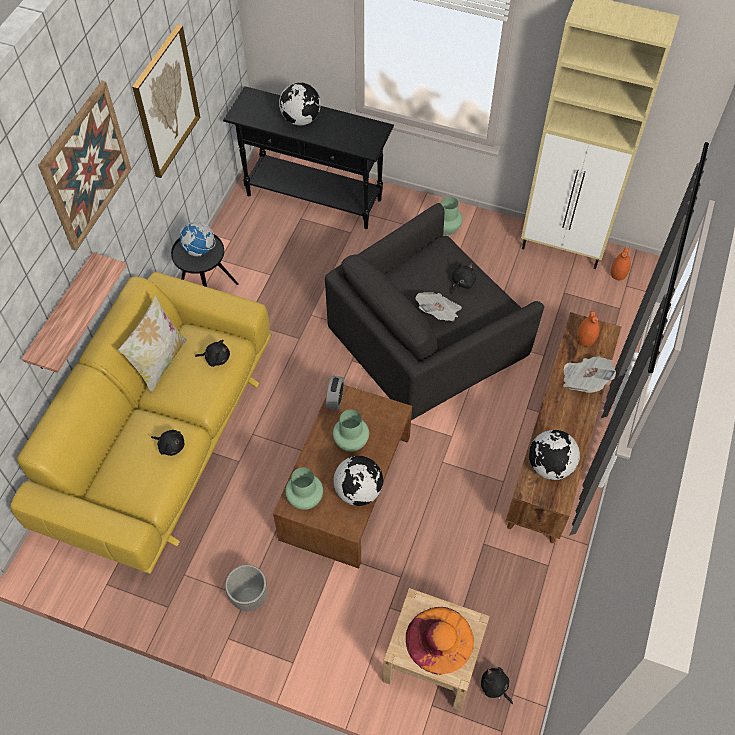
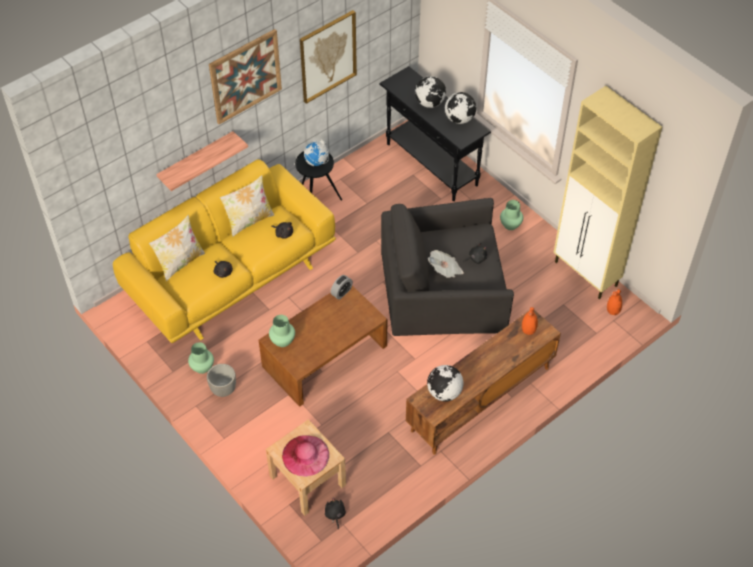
camera: 30 degrees right, 5 degrees down
green vase [333,410,369,452] -> green vase moved to [188,342,214,374]
globe [334,456,383,506] -> globe moved to [445,92,476,124]
orange hat [406,607,474,675] -> pink hat [282,435,329,477]
newspaper [563,356,616,393] -> none
none -> pillow [149,215,205,282]

